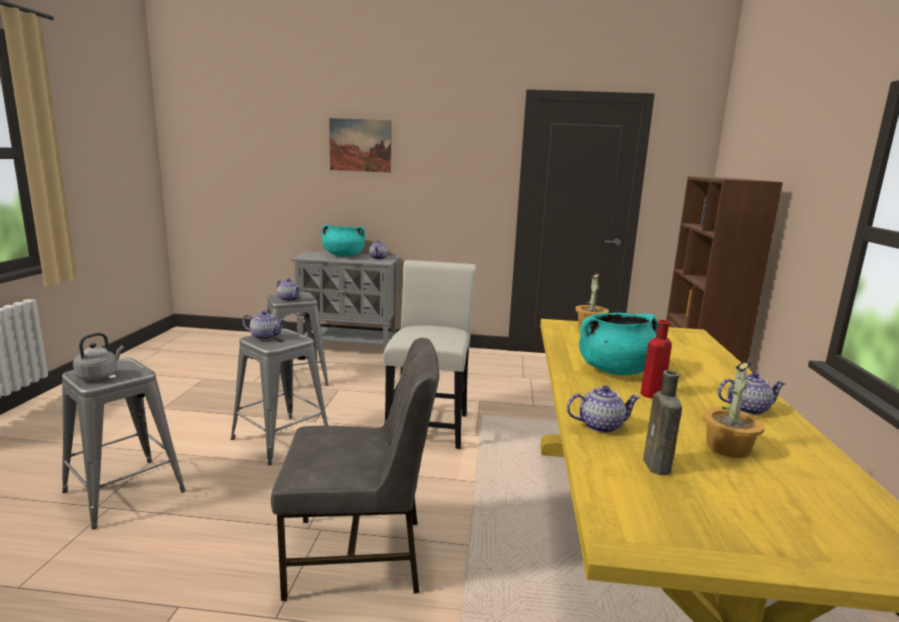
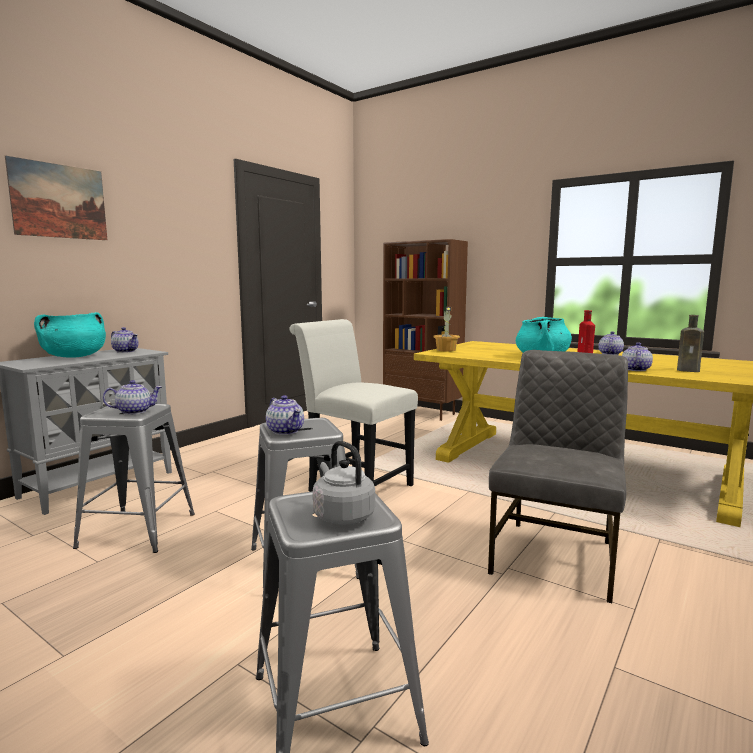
camera: 60 degrees left, 5 degrees down
teapot [242,311,286,340] -> teapot turned 105 degrees clockwise [266,395,304,435]
potted plant [702,360,765,458] -> none

